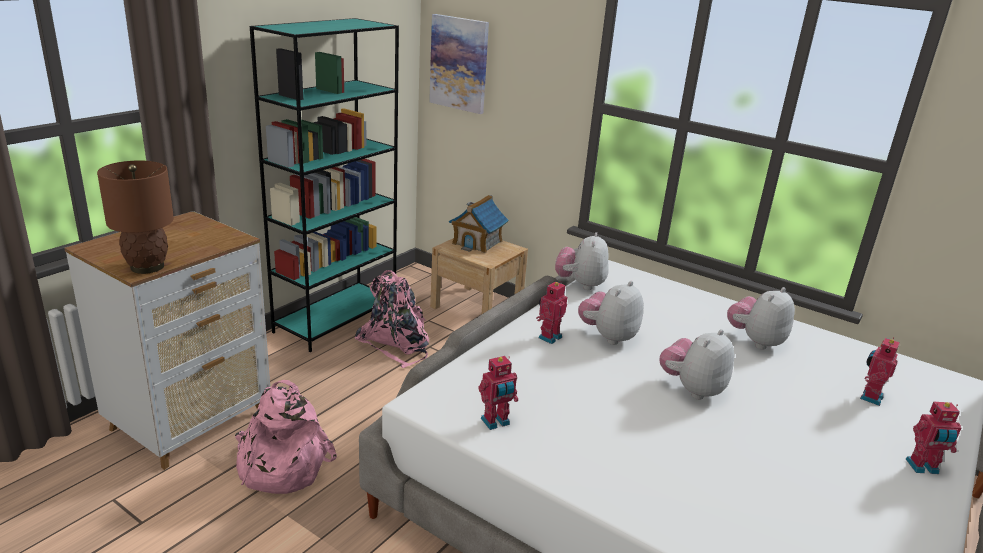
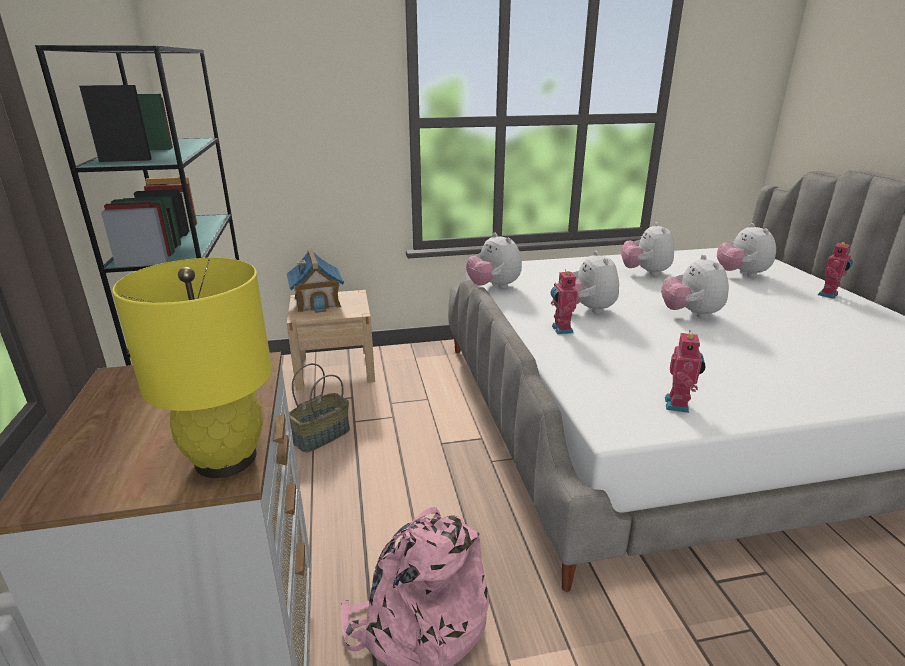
camera: 45 degrees left, 0 degrees up
brown table lamp [97,161,174,274] -> yellow table lamp [112,258,272,478]
pink backpack [355,270,429,368] -> basket [289,363,350,452]
picture [429,14,489,114] -> none
toy robot [860,337,900,406] -> plush toy [717,223,776,277]

